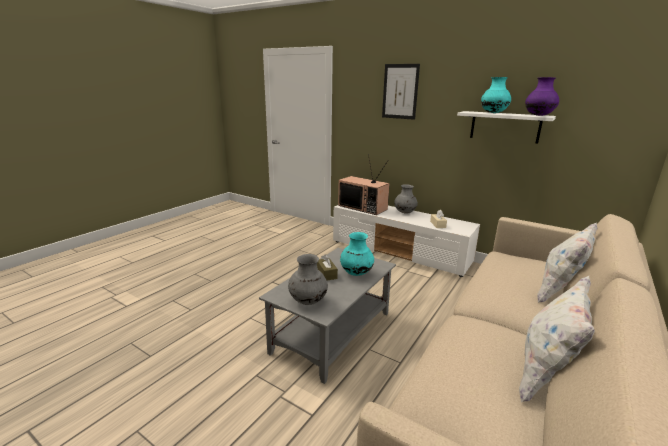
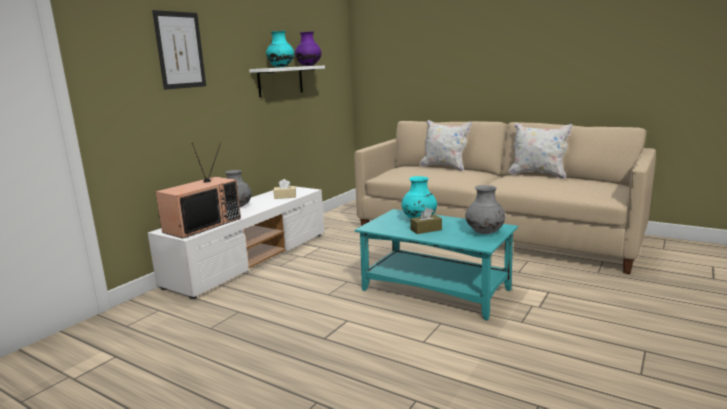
camera: 90 degrees left, 5 degrees down
grey coffee table [259,248,396,384] -> turquoise coffee table [355,209,518,320]

